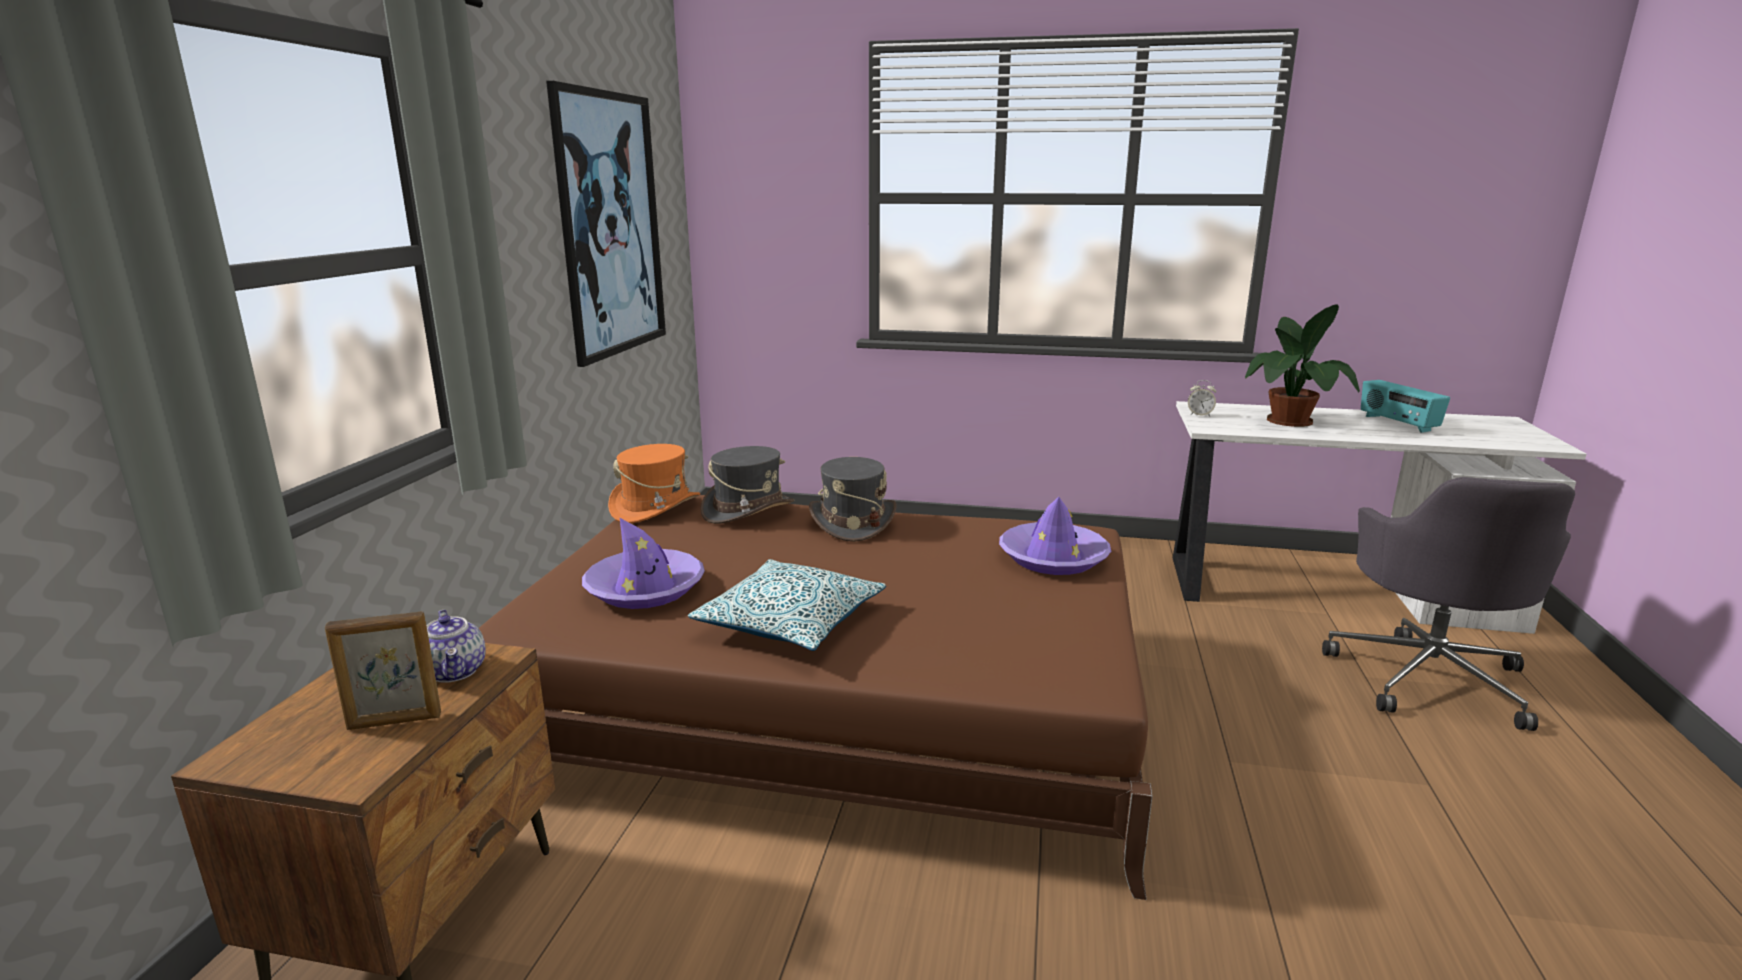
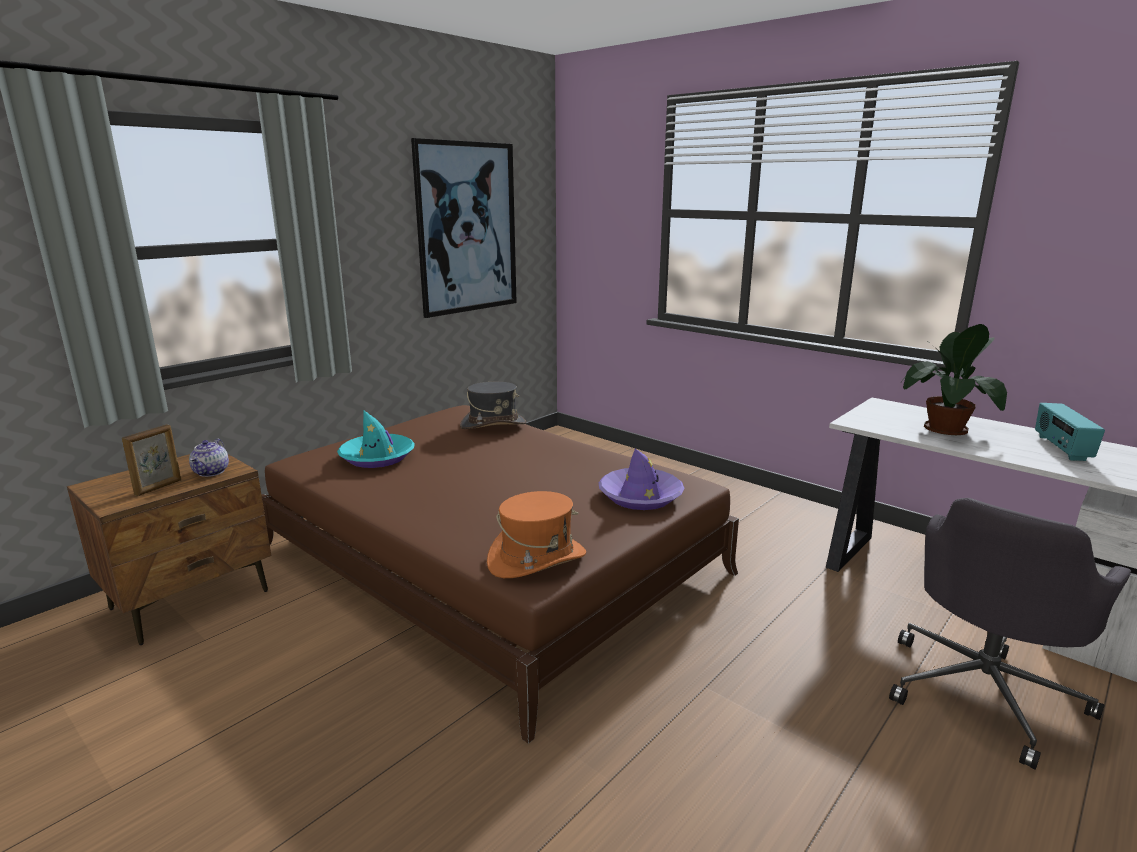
camera: 30 degrees right, 0 degrees up
picture frame [325,611,441,730] -> picture frame turned 75 degrees counterclockwise [122,425,181,496]
purple hat [582,518,705,609] -> turquoise hat [337,411,415,468]
orange hat [608,444,700,523] -> orange hat moved to [487,491,586,578]
pillow [688,559,886,651] -> none
grey hat [809,457,897,542] -> none
alarm clock [1188,380,1216,416] -> none

